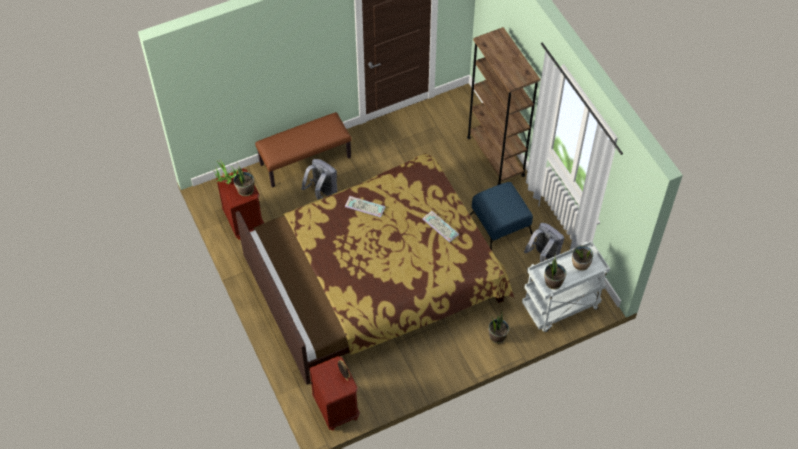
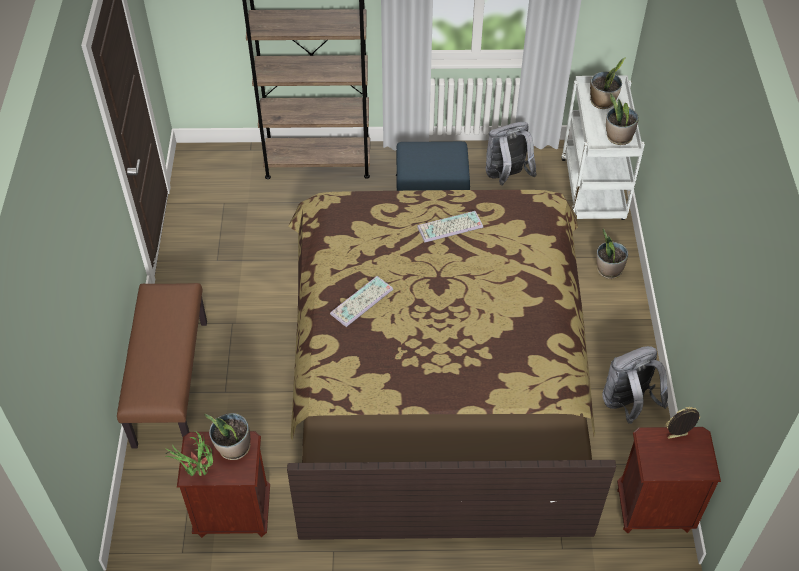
camera: 65 degrees left, 5 degrees down
grey backpack [301,159,337,200] -> grey backpack moved to [602,346,668,424]

